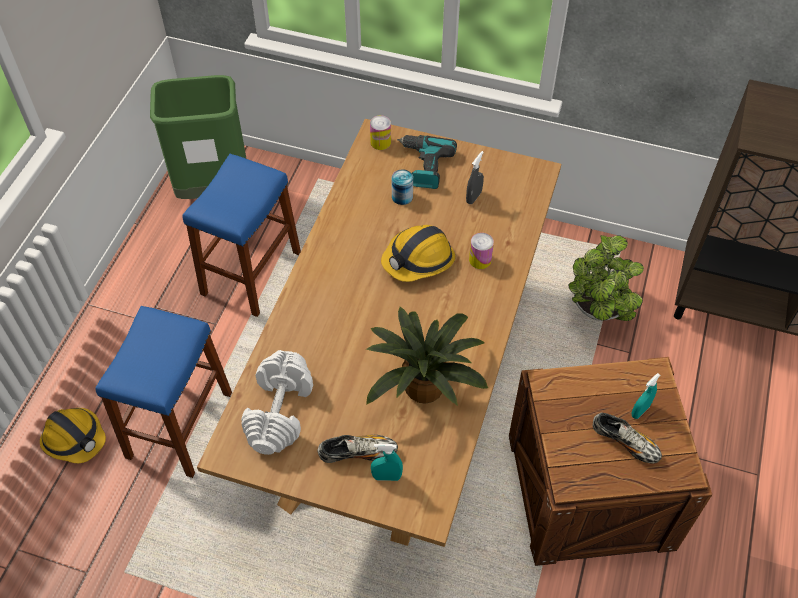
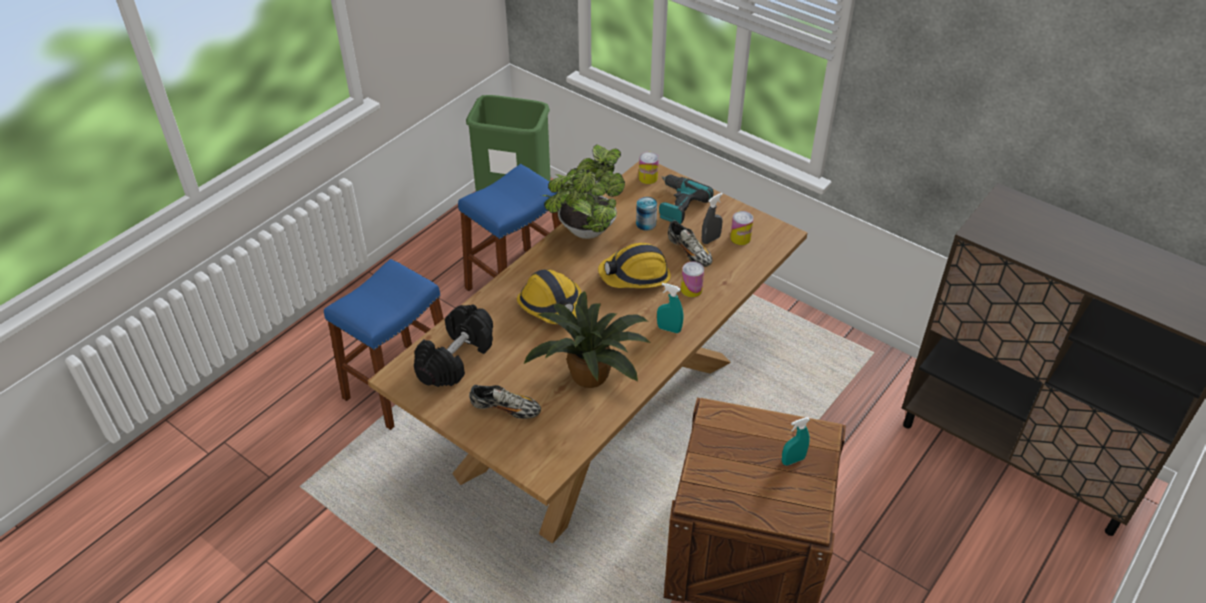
camera: 20 degrees right, 10 degrees down
hard hat [40,408,106,463] -> hard hat moved to [517,269,582,324]
white dumbbell [241,350,313,455] -> black dumbbell [414,305,493,387]
turquoise spray bottle [371,444,403,481] -> turquoise spray bottle moved to [657,283,683,333]
potted plant [569,235,644,321] -> potted plant moved to [542,145,625,239]
shoe [593,412,662,464] -> shoe moved to [668,220,713,267]
none -> can [730,211,754,245]

